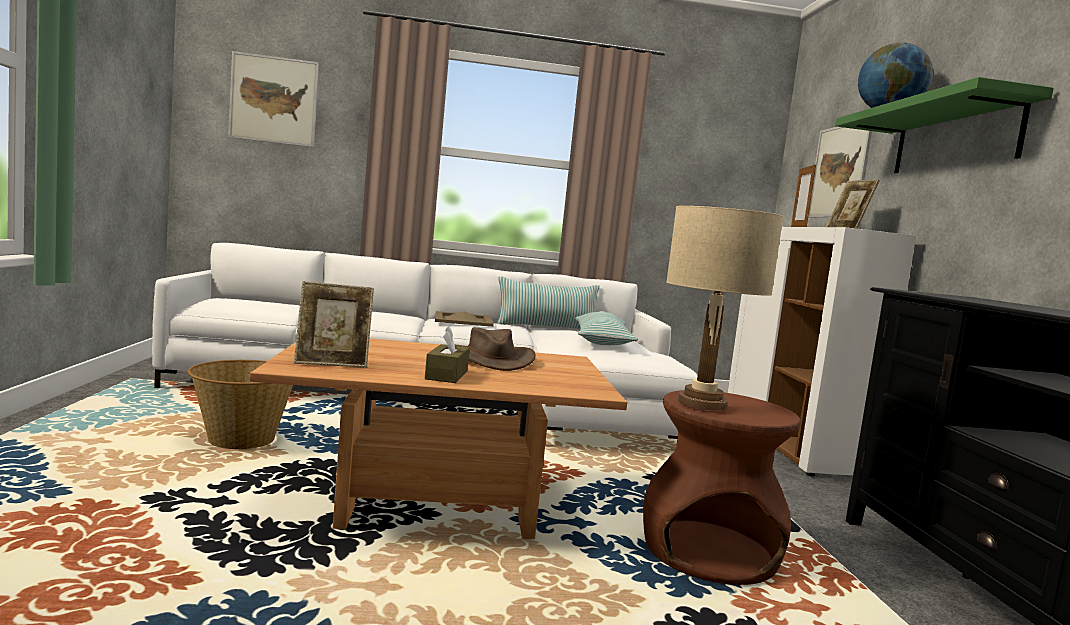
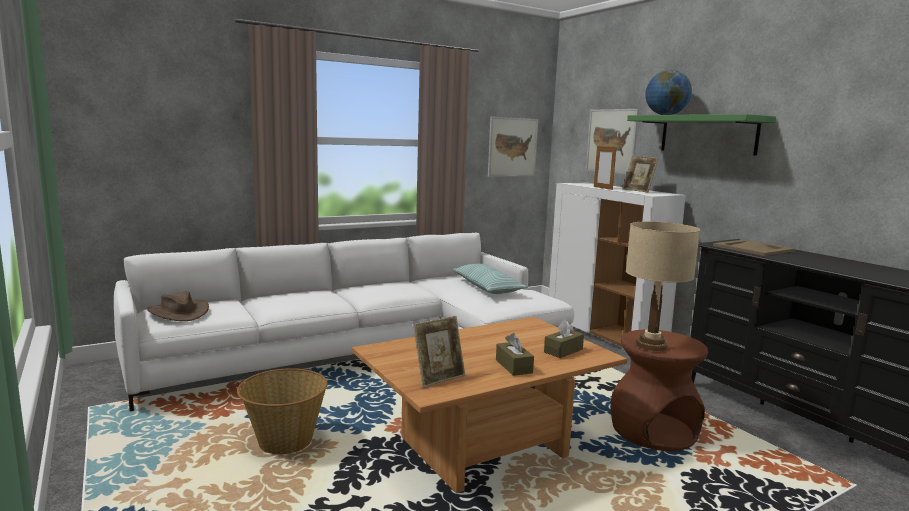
camera: 25 degrees left, 5 degrees up
picture [228,51,319,147] -> picture moved to [488,116,538,177]
beige tray [435,311,494,327] -> beige tray moved to [713,240,795,256]
brown hat [454,327,536,371] -> brown hat moved to [147,291,209,321]
pillow [497,276,600,329] -> none
none -> brown tissue box [544,319,584,358]

